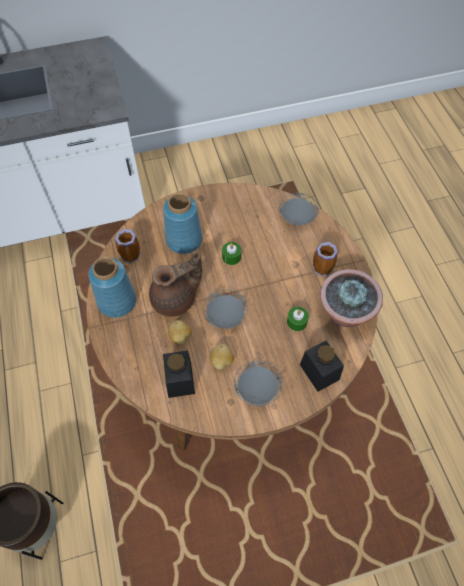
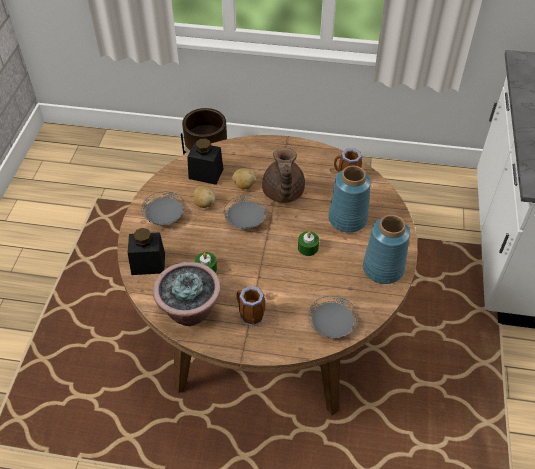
camera: 115 degrees right, 10 degrees down
blue vase [88,257,136,318] -> blue vase moved to [363,215,410,284]

